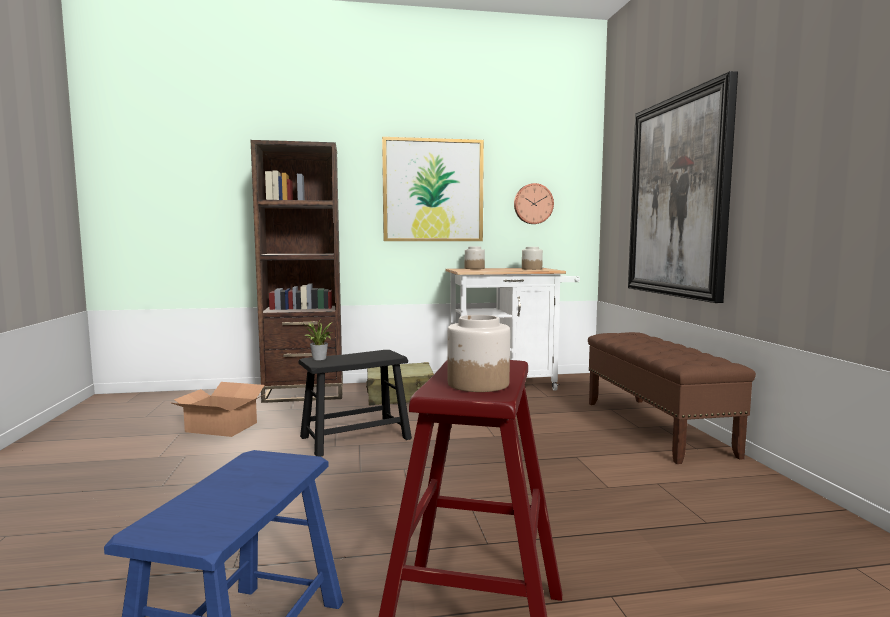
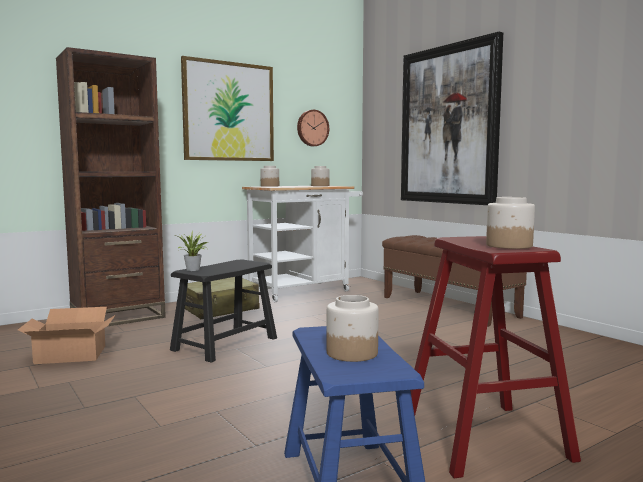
camera: 25 degrees left, 0 degrees up
none -> jar [327,295,379,362]

